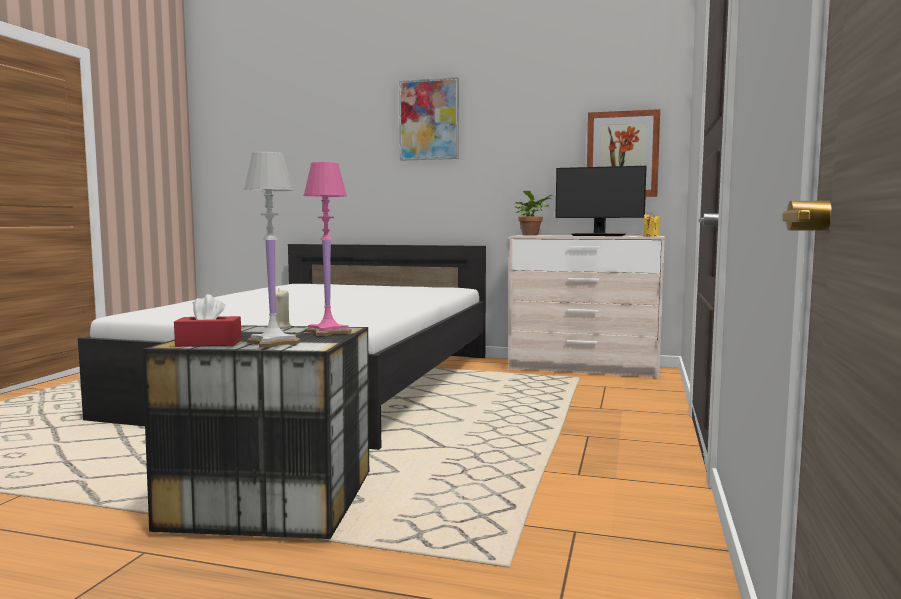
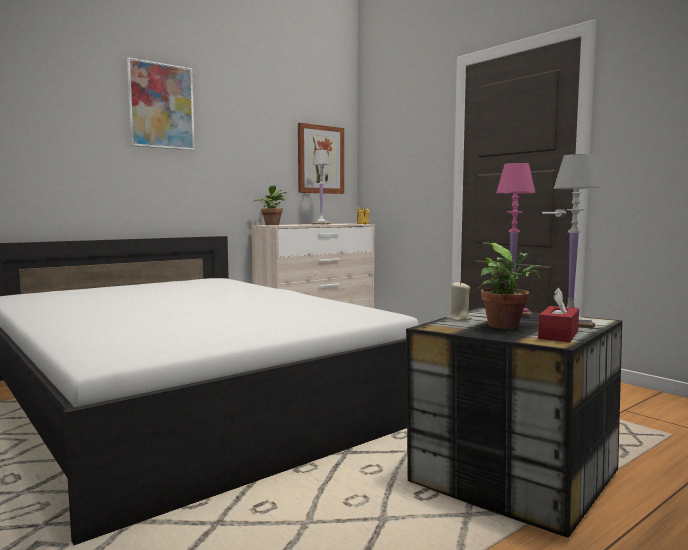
camera: 55 degrees left, 0 degrees up
monitor [555,166,646,236] -> white table lamp [312,150,331,225]
none -> potted plant [478,242,541,329]

